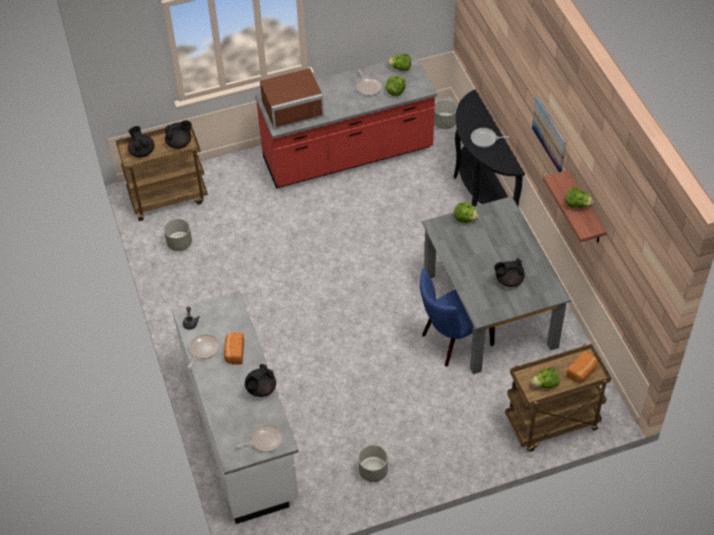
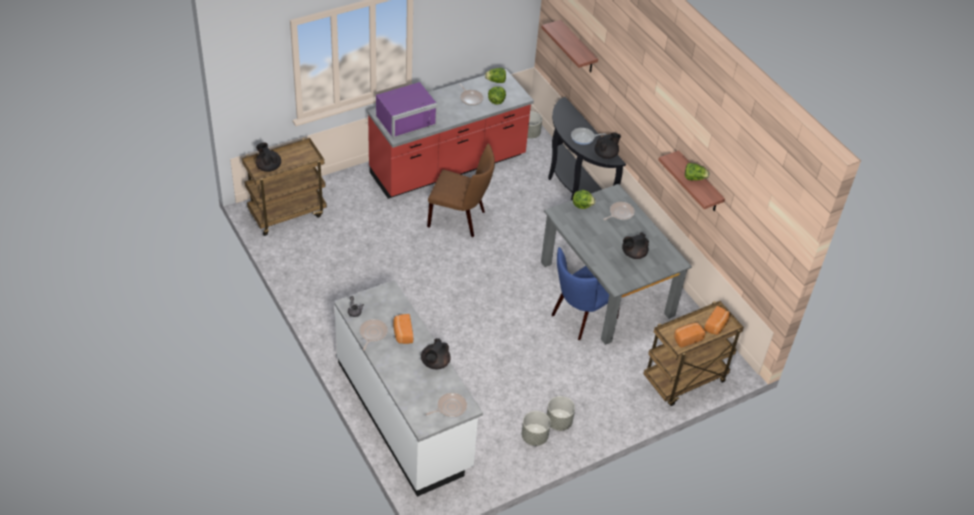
camera: 15 degrees left, 5 degrees down
grey planter [164,219,192,251] -> grey planter moved to [547,396,575,431]
black teapot [165,120,192,149] -> black teapot moved to [594,133,621,159]
brown microwave [260,68,324,129] -> purple microwave [376,82,438,139]
lettuce [531,368,560,388] -> bread [674,323,706,348]
picture [532,96,566,172] -> none
none -> brown chair [427,144,495,237]
none -> shelf [541,20,598,73]
none -> frying pan [603,202,635,220]

